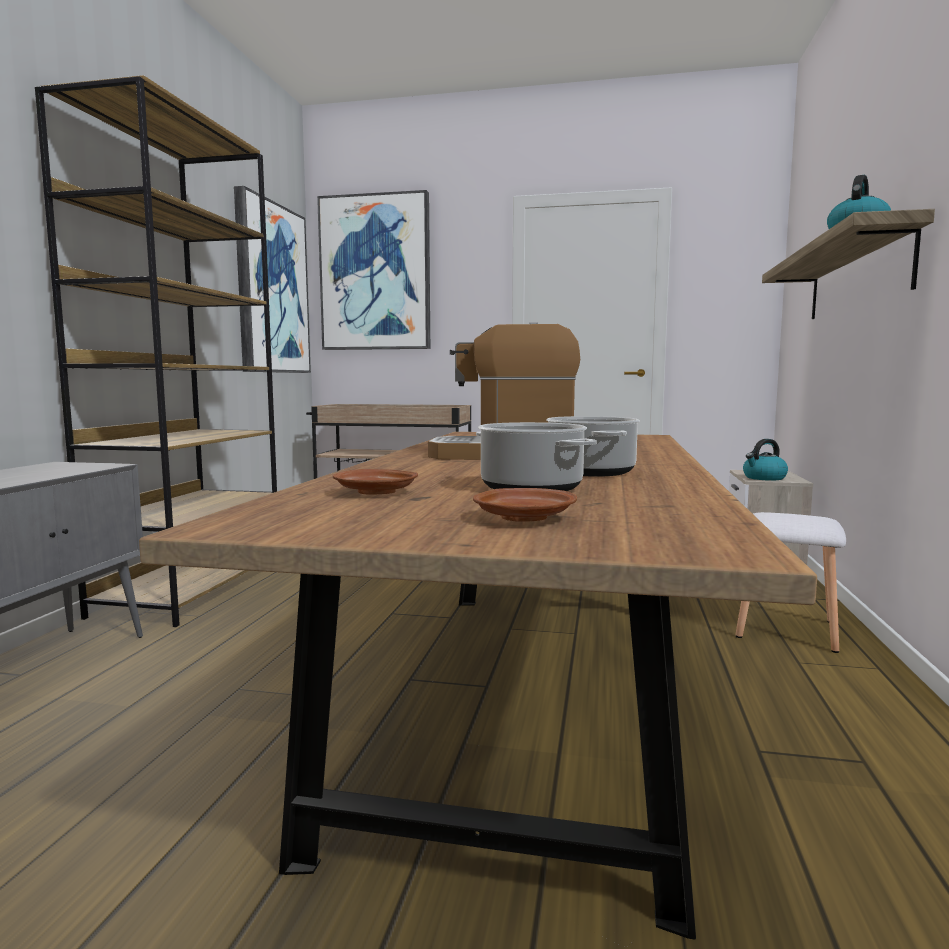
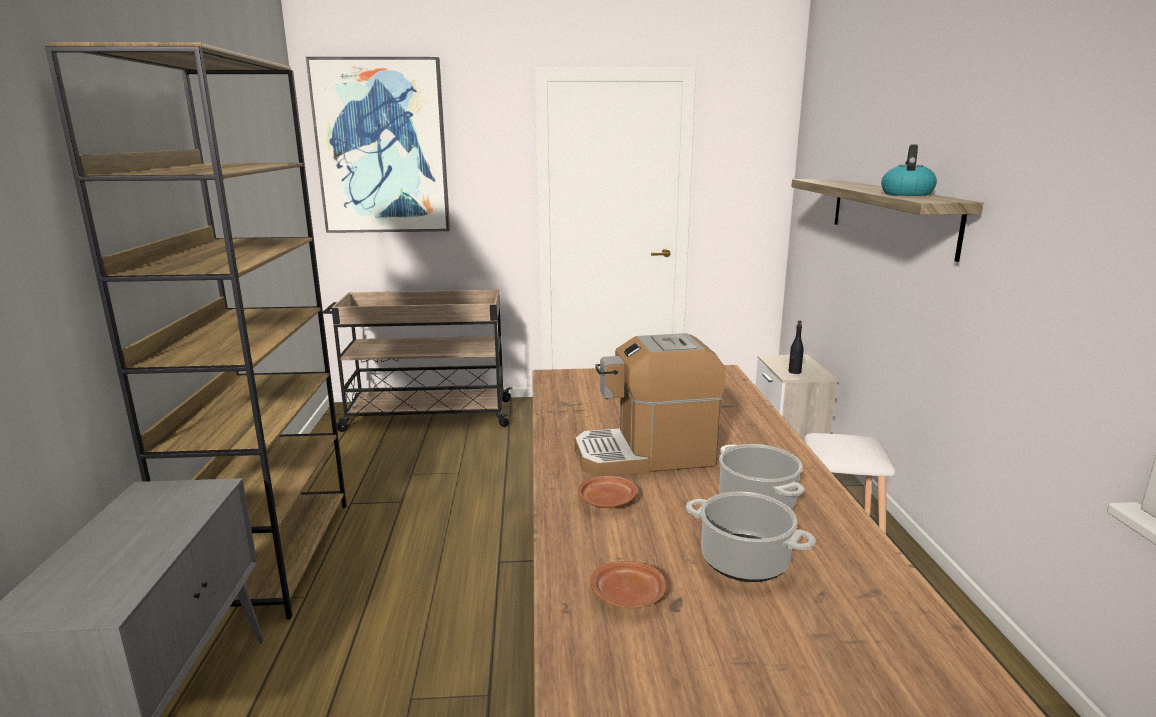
camera: 15 degrees left, 10 degrees up
picture [234,186,311,373] -> none
brown plate [473,488,577,522] -> brown plate moved to [578,475,638,508]
kettle [743,439,788,481] -> black bottle [789,321,804,374]

